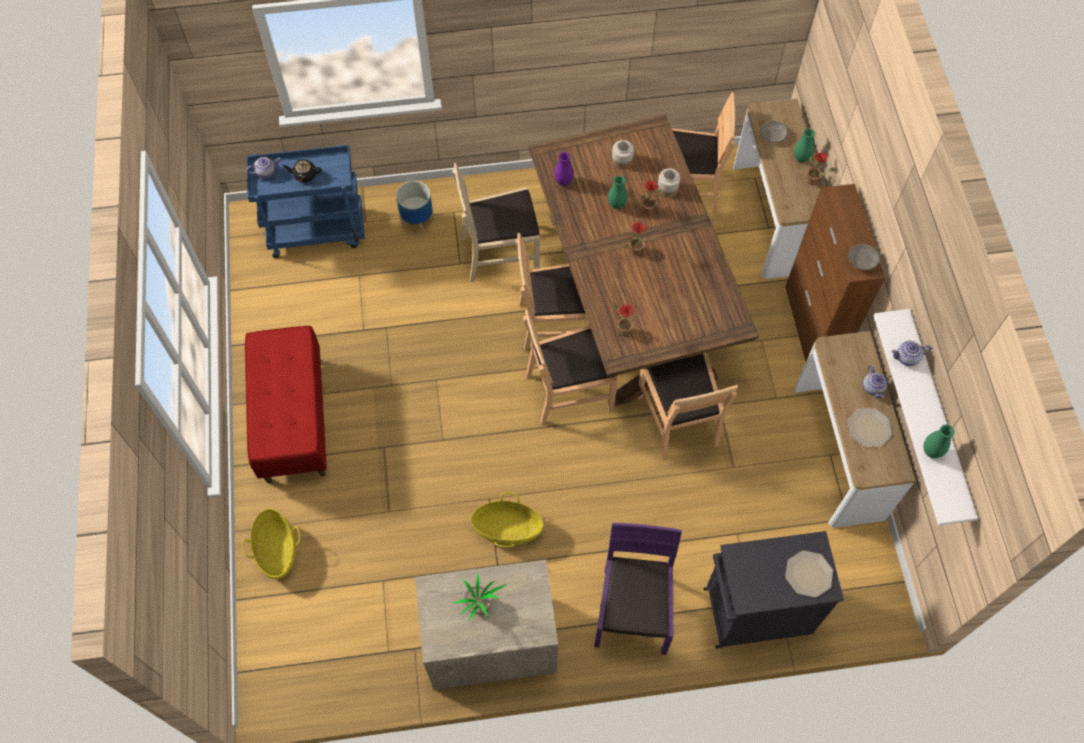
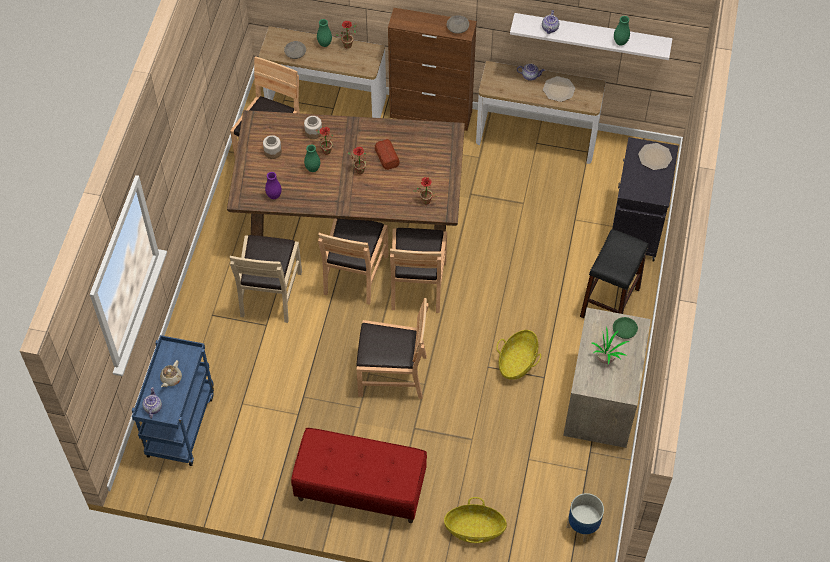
camera: 70 degrees left, 5 degrees down
black teapot [283,159,322,183] -> beige teapot [160,360,182,387]
planter [396,181,434,235] -> planter moved to [567,493,604,542]
purple chair [594,523,682,655] -> black stool [580,229,648,318]
brown chair [638,352,738,460] -> brown chair moved to [357,298,429,399]
none -> bread [375,139,399,170]
none -> green bowl [613,317,638,339]

